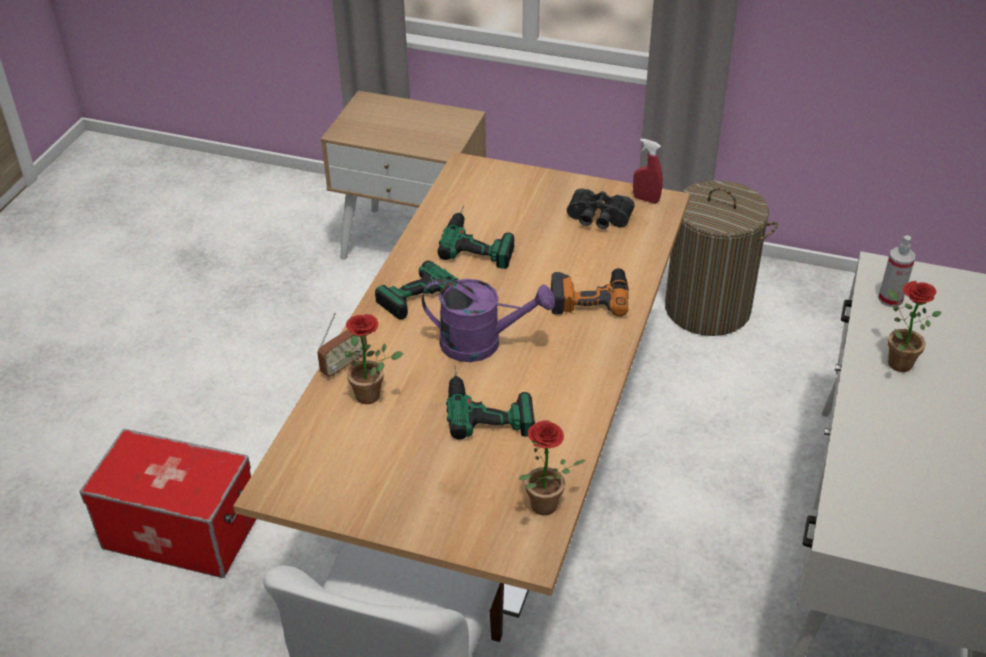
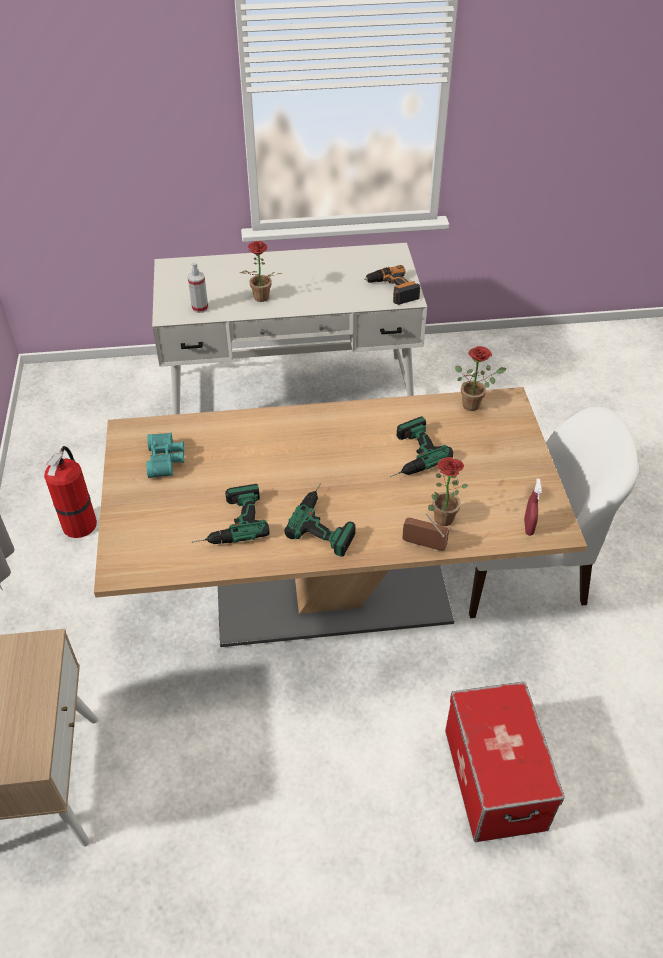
camera: 115 degrees left, 5 degrees up
purple watering can [422,279,555,362] -> none
power drill [551,268,629,317] -> power drill moved to [364,265,420,305]
black binoculars [567,188,635,229] -> turquoise binoculars [146,433,184,478]
red spray bottle [633,138,663,204] -> red spray bottle moved to [524,479,542,536]
laundry basket [665,180,778,336] -> fire extinguisher [44,446,97,538]

